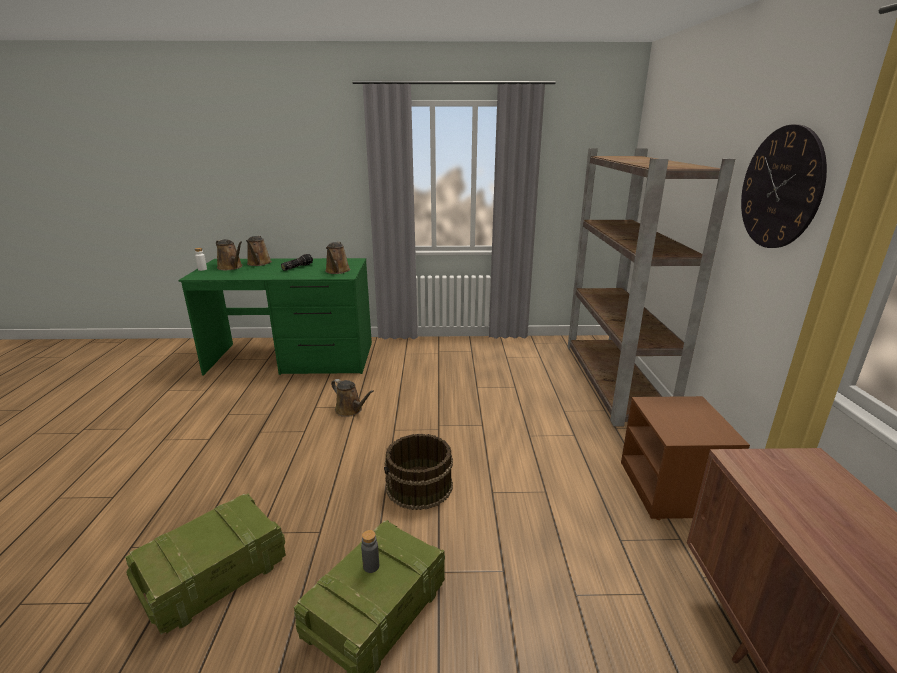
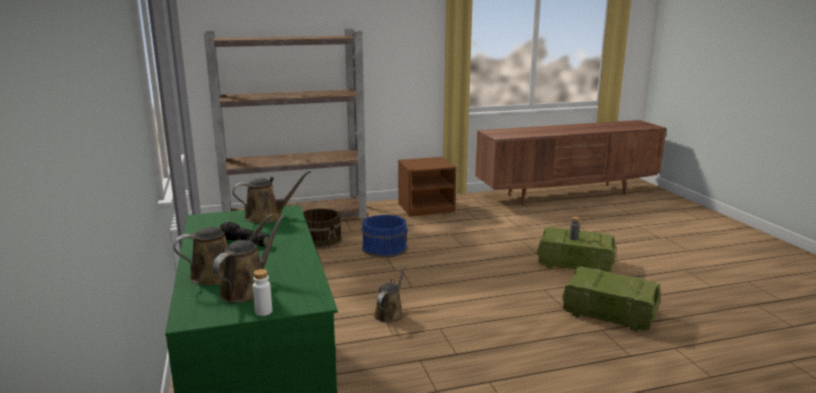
camera: 105 degrees left, 5 degrees down
brown bucket [384,434,453,510] -> brown bucket moved to [303,208,342,250]
wall clock [741,124,827,248] -> none
none -> blue bucket [362,215,408,258]

